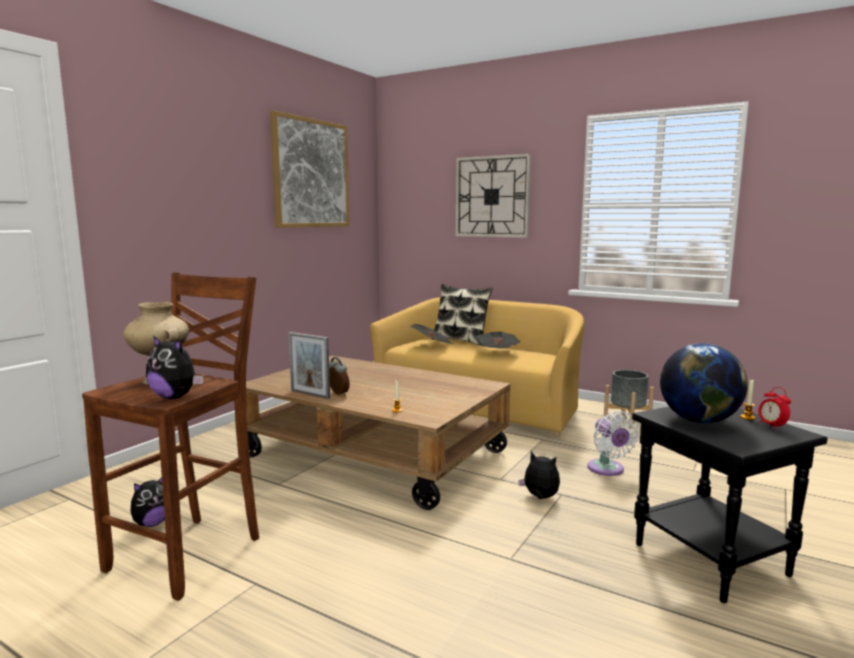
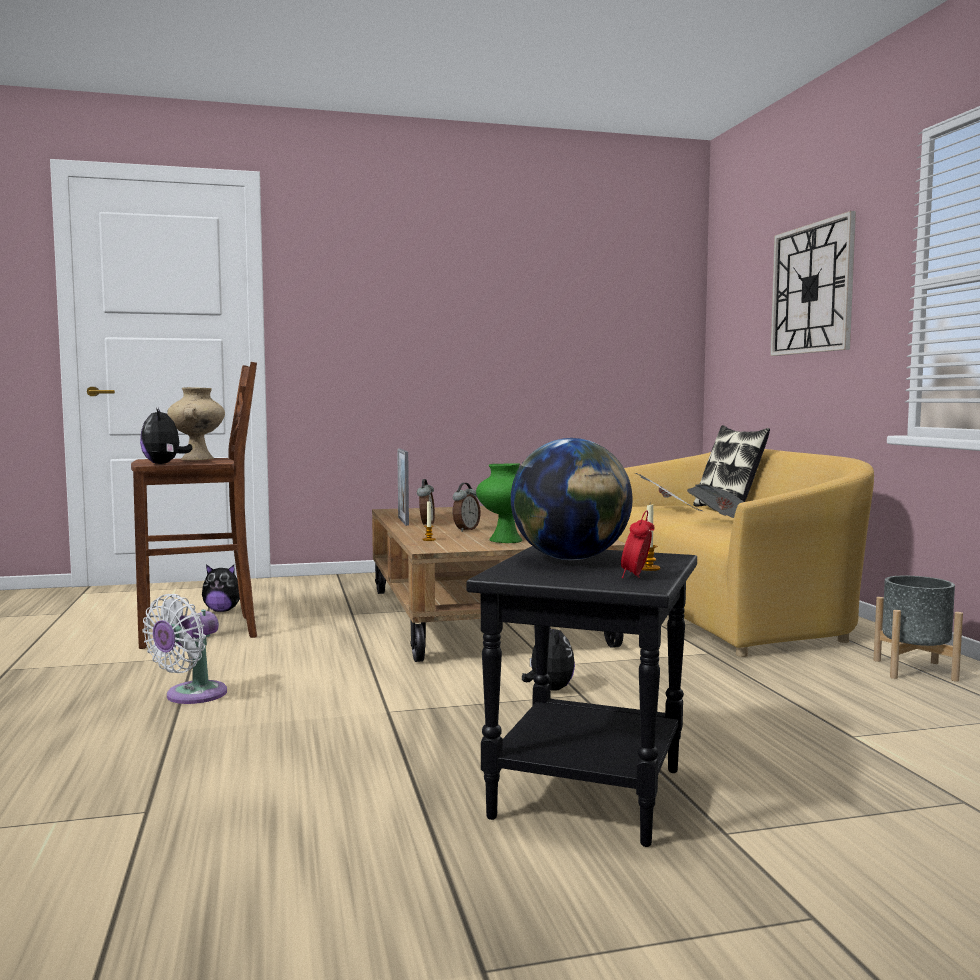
camera: 45 degrees right, 5 degrees down
picture [270,111,349,228] -> none
white fan [587,411,640,476] -> white fan moved to [142,594,227,704]
none -> alarm clock [453,483,480,532]
none -> green vase [476,463,523,543]

